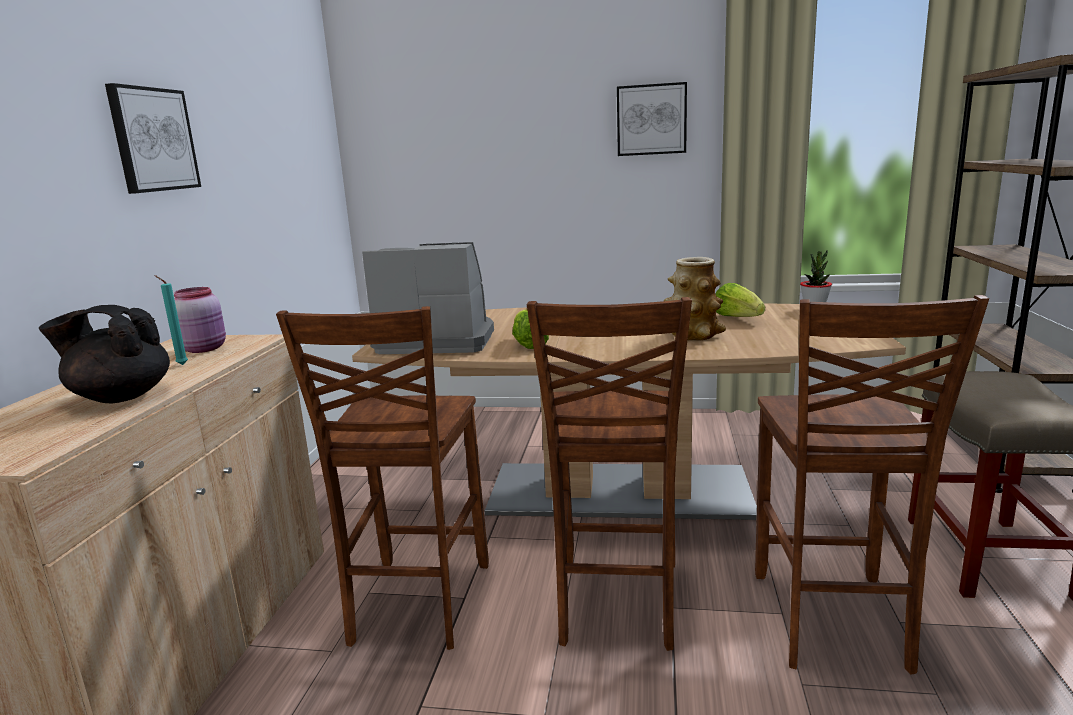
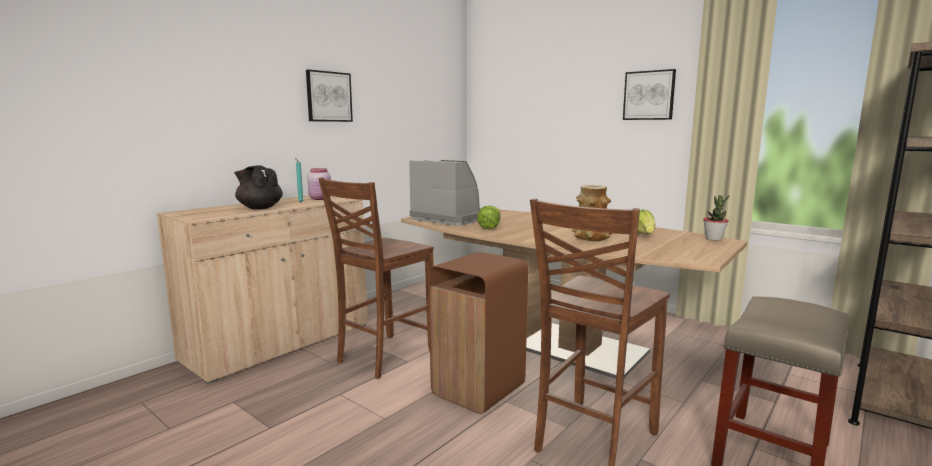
camera: 30 degrees right, 5 degrees down
brown chair [527,297,692,651] -> brown trash can [429,252,528,414]

